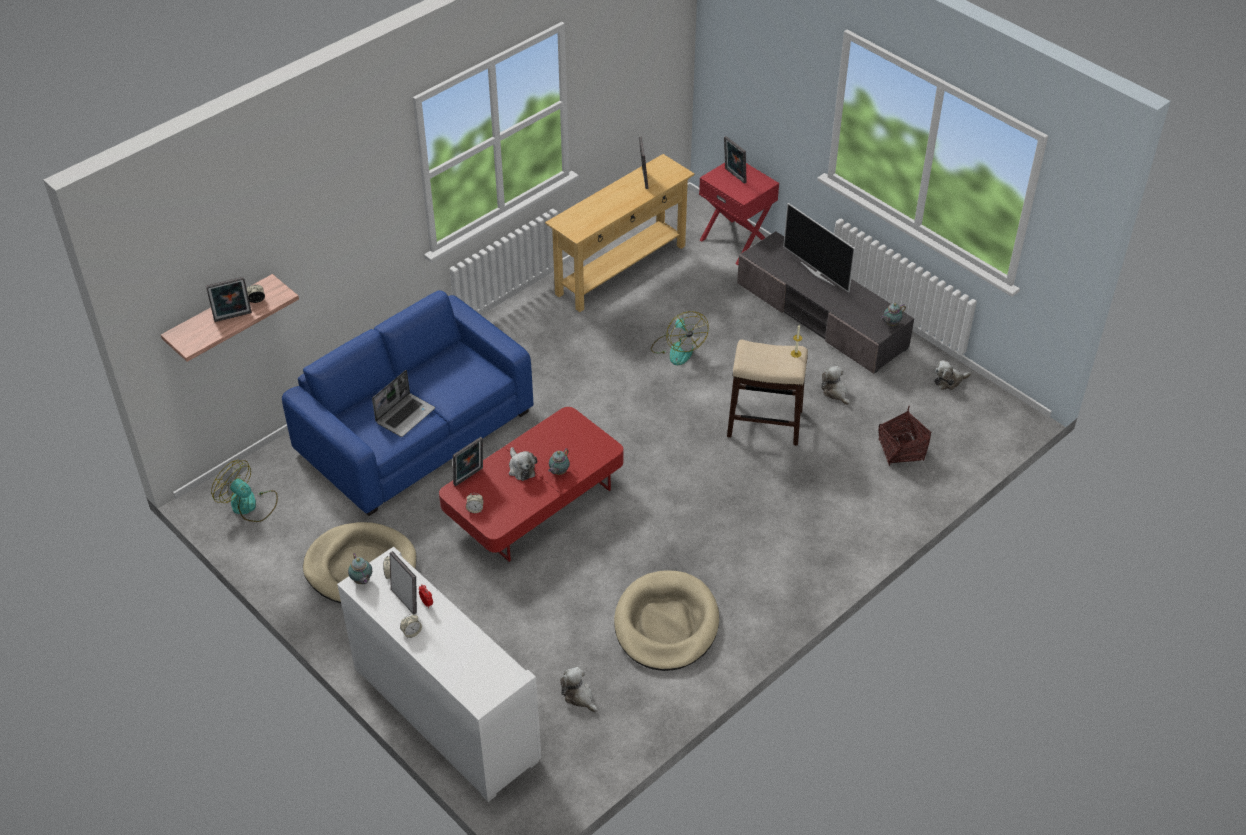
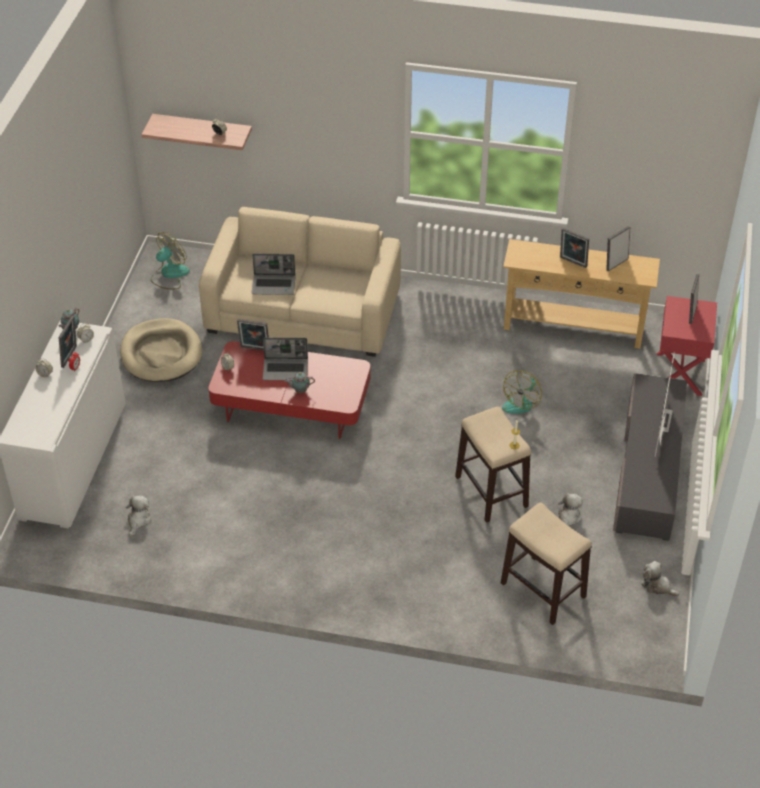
camera: 55 degrees right, 0 degrees up
picture frame [206,276,252,322] -> picture frame moved to [560,228,589,268]
fan [211,460,278,522] -> fan turned 45 degrees clockwise [151,232,190,289]
blue sofa [282,290,533,516] -> beige sofa [199,207,401,357]
plush toy [509,447,537,481] -> laptop [263,338,308,380]
beige dog bed [614,570,719,671] -> none
basket [878,406,931,466] -> stool [501,502,592,625]
teapot [880,303,906,326] -> none

